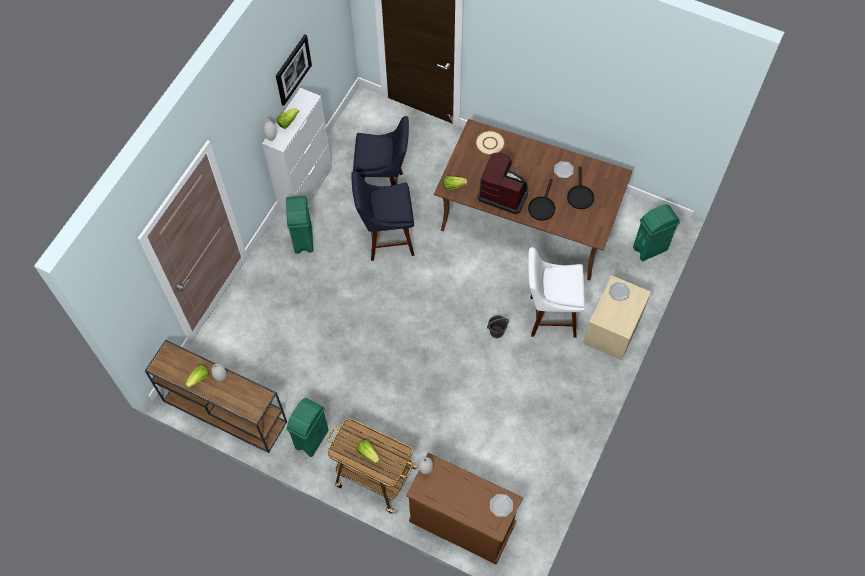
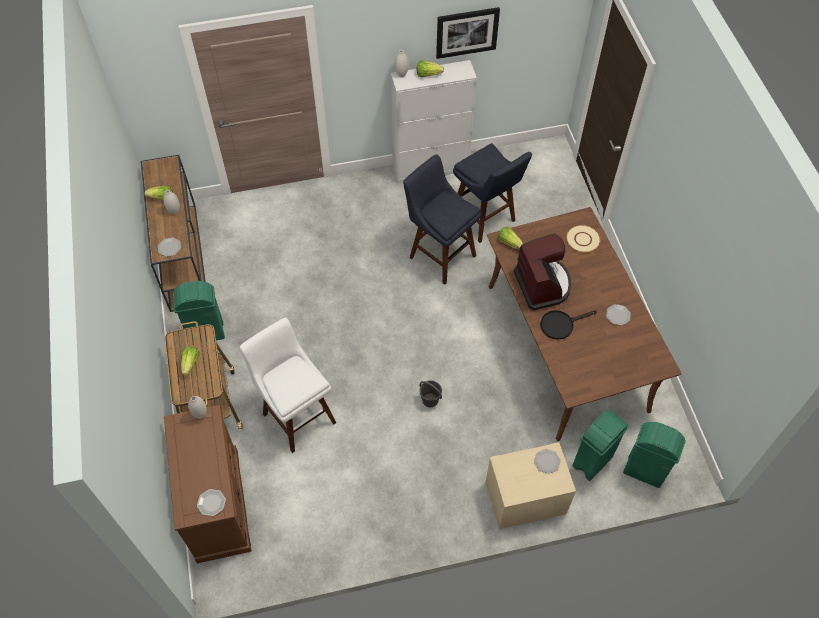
camera: 50 degrees right, 5 degrees down
green trash can [286,196,313,254] -> green trash can moved to [572,410,629,481]
white stool [528,247,585,338] -> white stool moved to [240,318,336,453]
black frying pan [567,166,594,209] -> none
none -> plate [158,237,181,257]

